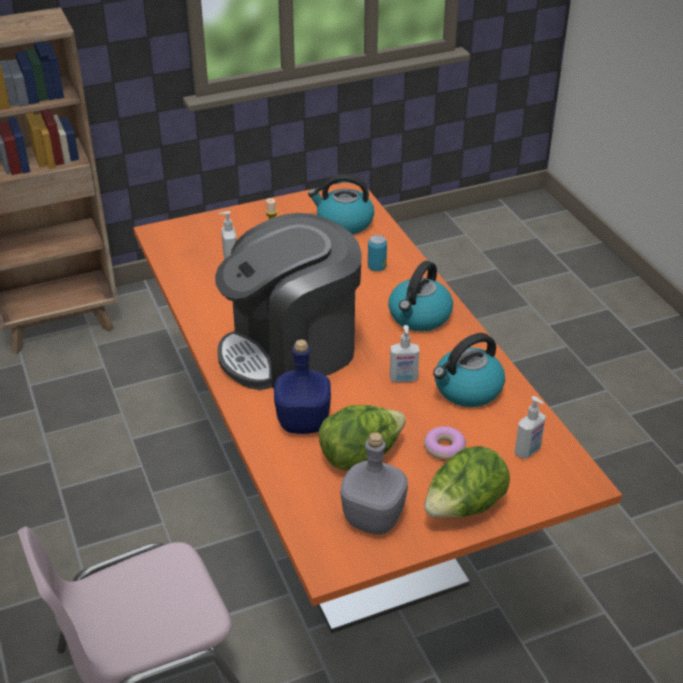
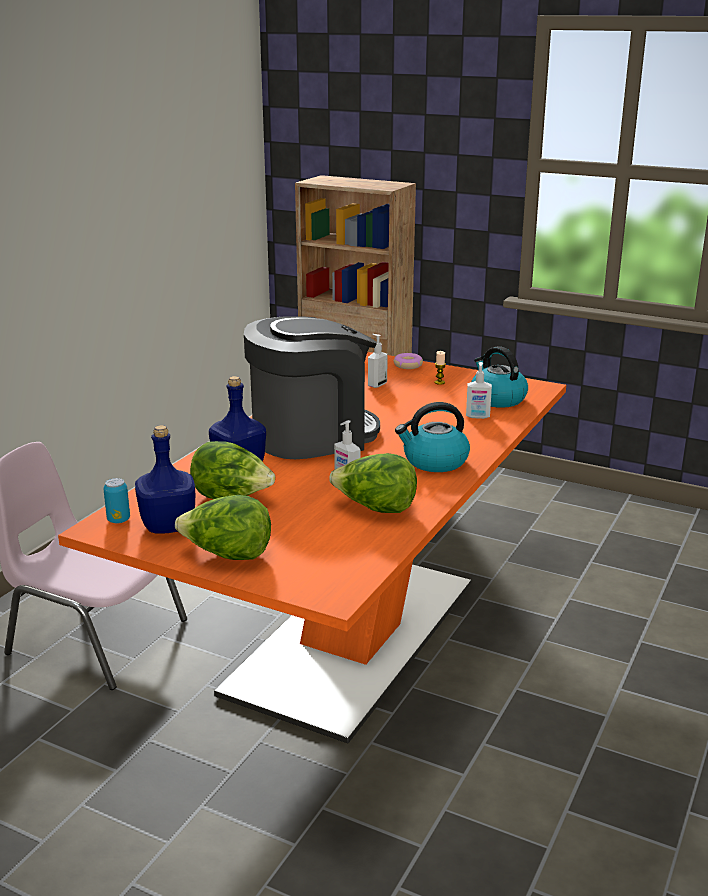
camera: 50 degrees right, 15 degrees down
coffee machine [215,213,362,390] -> coffee machine turned 135 degrees clockwise [244,316,380,459]
grey bottle [341,432,408,535] -> blue bottle [135,425,196,534]
can [368,235,387,271] -> can moved to [103,478,130,523]
donut [424,426,466,460] -> donut moved to [394,353,423,369]
kettle [433,333,505,407] -> lettuce [329,453,417,513]
soap dispenser [514,396,546,459] -> soap dispenser moved to [466,362,492,419]

